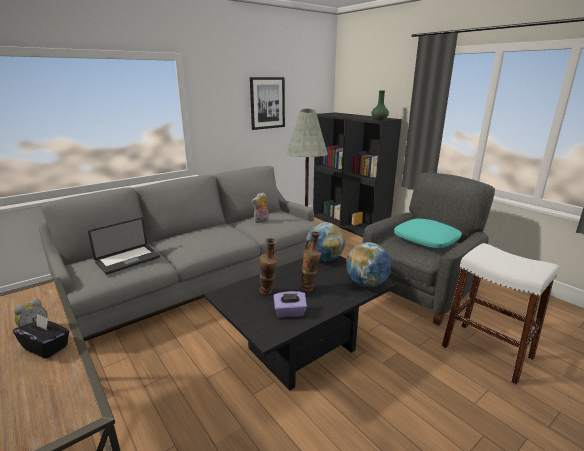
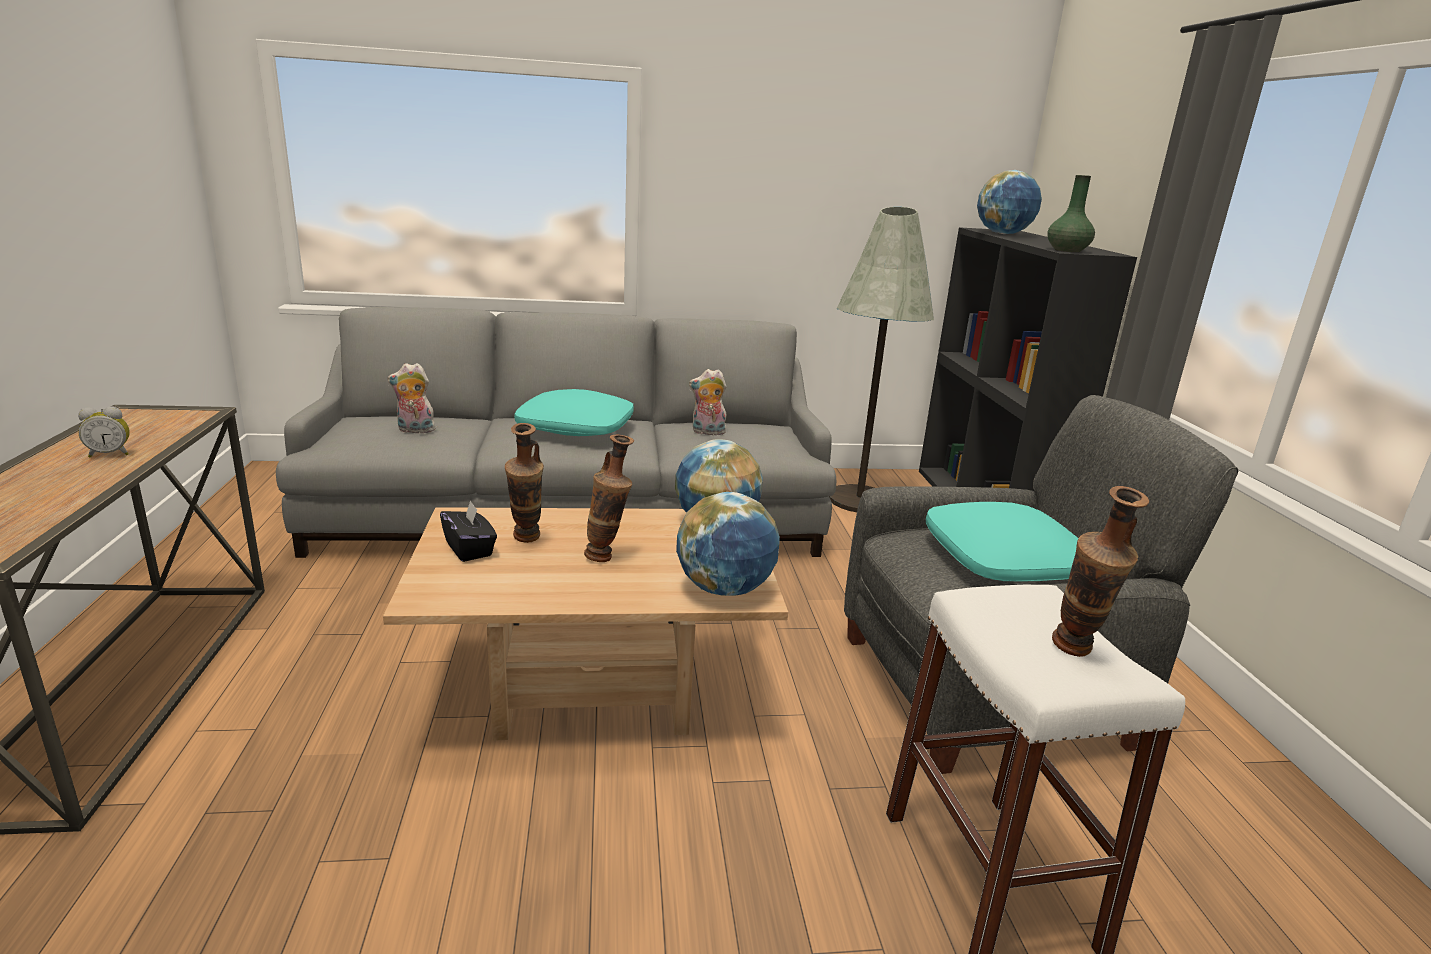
camera: 30 degrees right, 0 degrees up
black tissue box [13,313,69,359] -> black tissue box moved to [440,500,497,562]
laptop [88,218,160,274] -> plush toy [387,363,435,435]
black coffee table [204,256,397,390] -> beige coffee table [383,507,788,741]
picture [250,77,285,130] -> none
purple tissue box [273,291,307,318] -> none
none -> turquoise pillow [514,389,634,436]
none -> globe [977,170,1042,234]
none -> vase [1052,486,1149,657]

